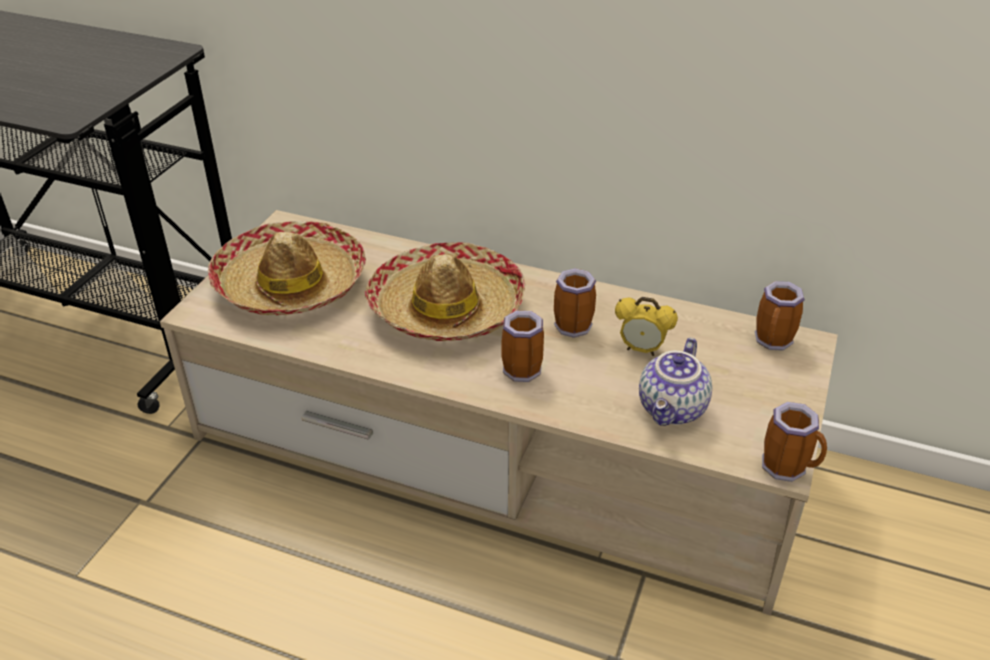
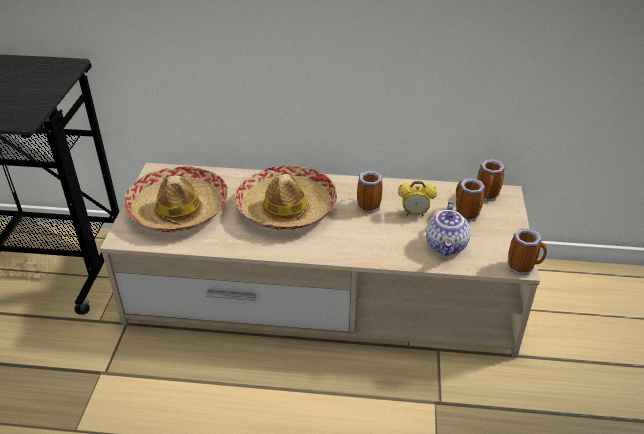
camera: 15 degrees left, 0 degrees up
mug [502,310,544,382] -> mug moved to [456,178,485,222]

